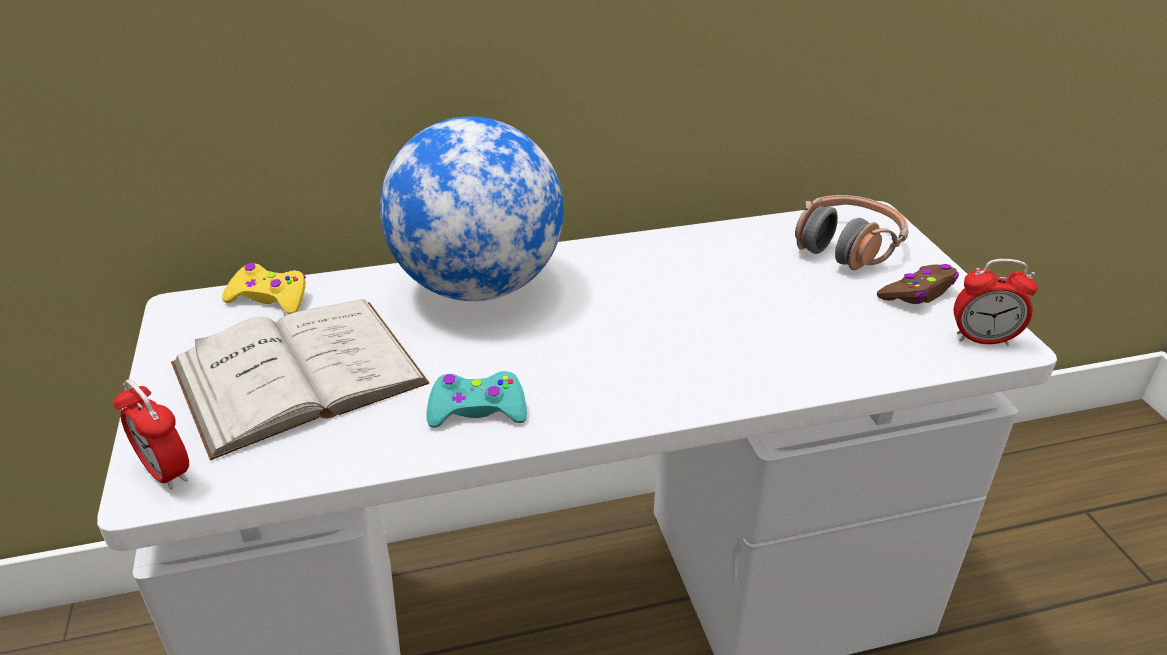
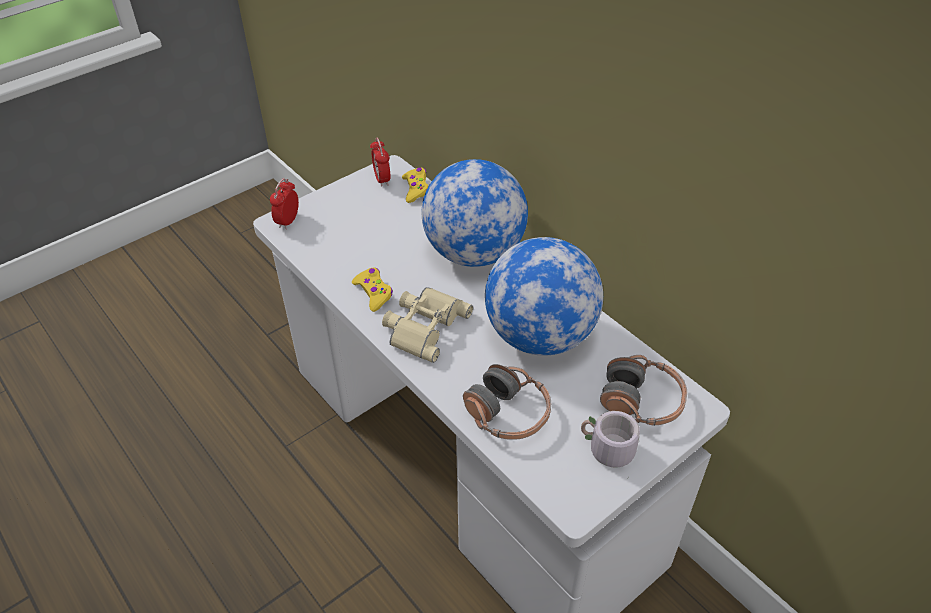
camera: 65 degrees right, 10 degrees up
white book [171,299,429,460] -> none
turquoise game controller [426,371,527,428] -> yellow game controller [352,268,393,312]
brown game controller [877,264,959,304] -> grey mug [581,411,640,482]
alarm clock [954,259,1038,345] -> alarm clock moved to [370,138,390,187]
none -> beige binoculars [382,287,473,363]
none -> headphones [463,364,551,440]
none -> globe [485,237,603,356]

